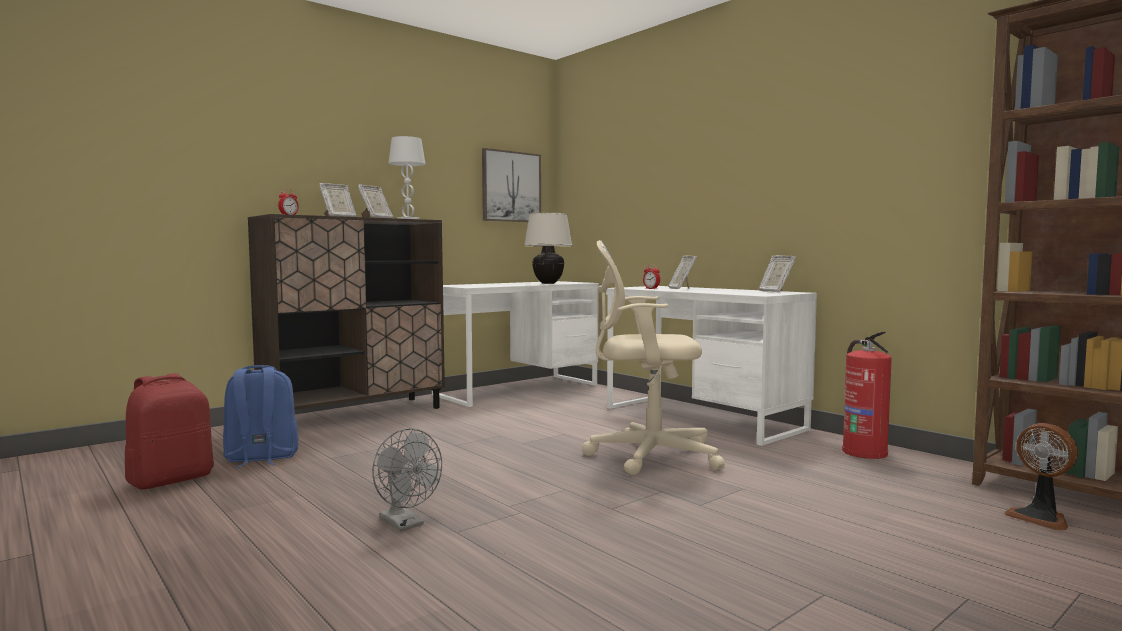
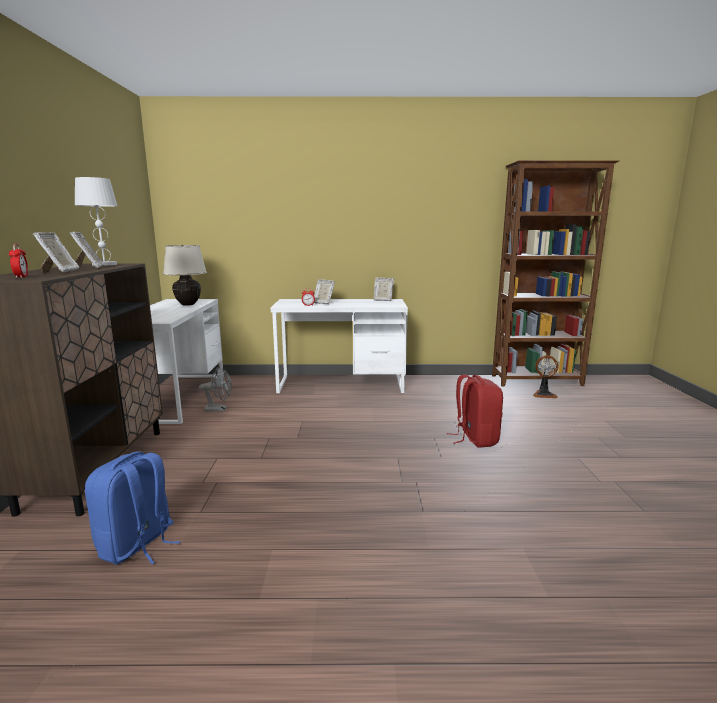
camera: 50 degrees left, 10 degrees up
red backpack [125,373,214,489] -> red backpack moved to [447,374,503,448]
grey fan [372,428,442,531] -> grey fan moved to [199,367,232,412]
picture [482,148,541,222] -> none
beige office chair [582,240,725,475] -> none
fire extinguisher [842,332,892,459] -> none

